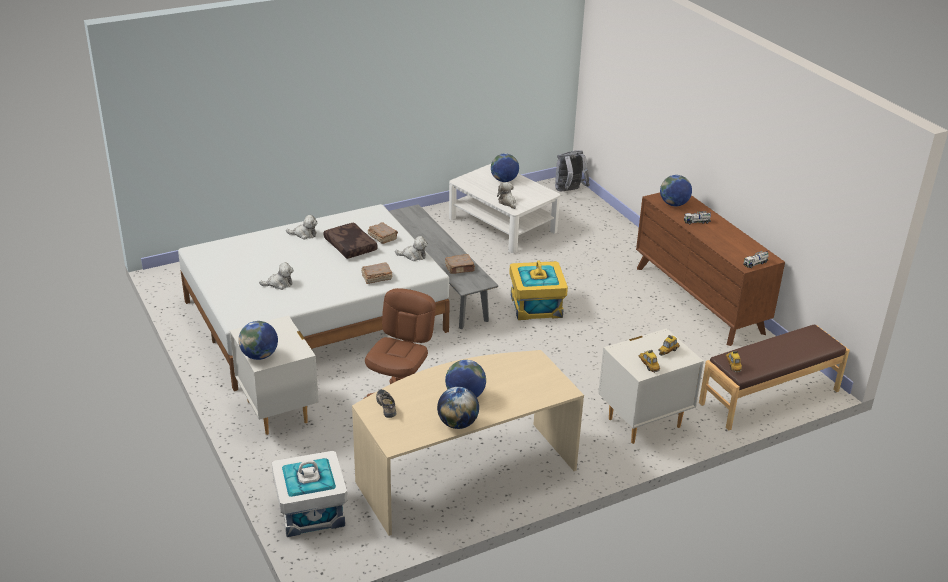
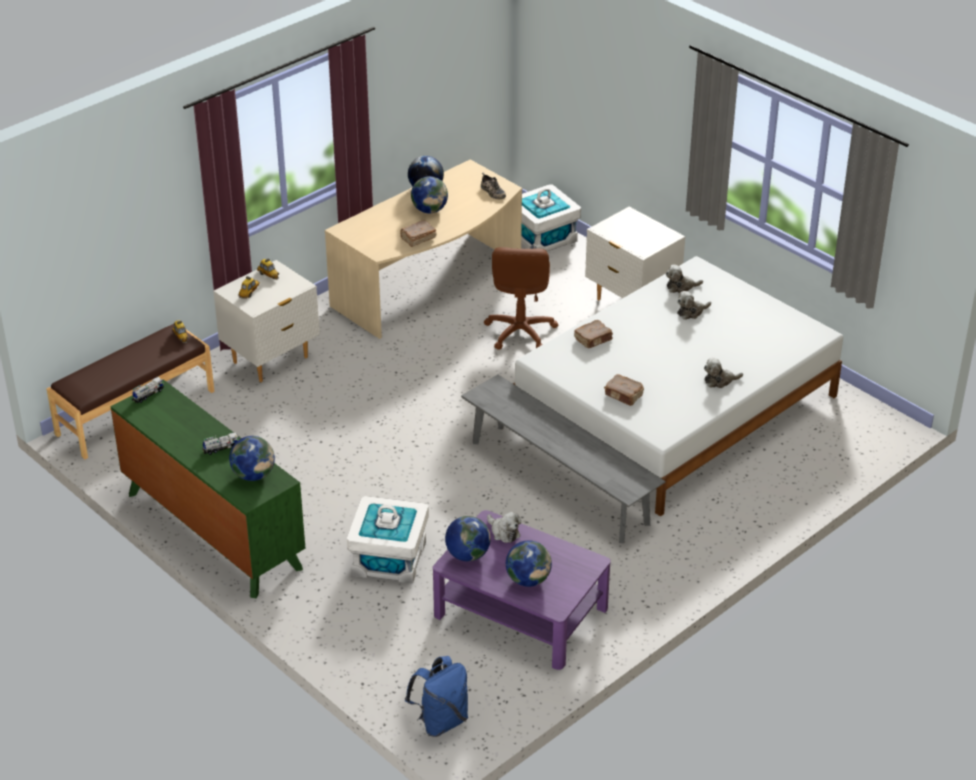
camera: 165 degrees right, 5 degrees up
globe [238,321,278,360] -> globe moved to [445,516,491,561]
brown pillow [323,223,378,259] -> none
plush toy [395,236,428,261] -> plush toy moved to [666,265,703,293]
brown book [445,254,475,274] -> brown book moved to [400,220,437,247]
white coffee table [449,164,560,253] -> purple coffee table [433,510,611,670]
yellow storage box [509,260,568,320] -> none
grey backpack [555,150,590,191] -> blue backpack [405,656,468,737]
brown dresser [636,193,785,346] -> green dresser [110,379,305,598]
none -> white storage box [347,496,429,584]

